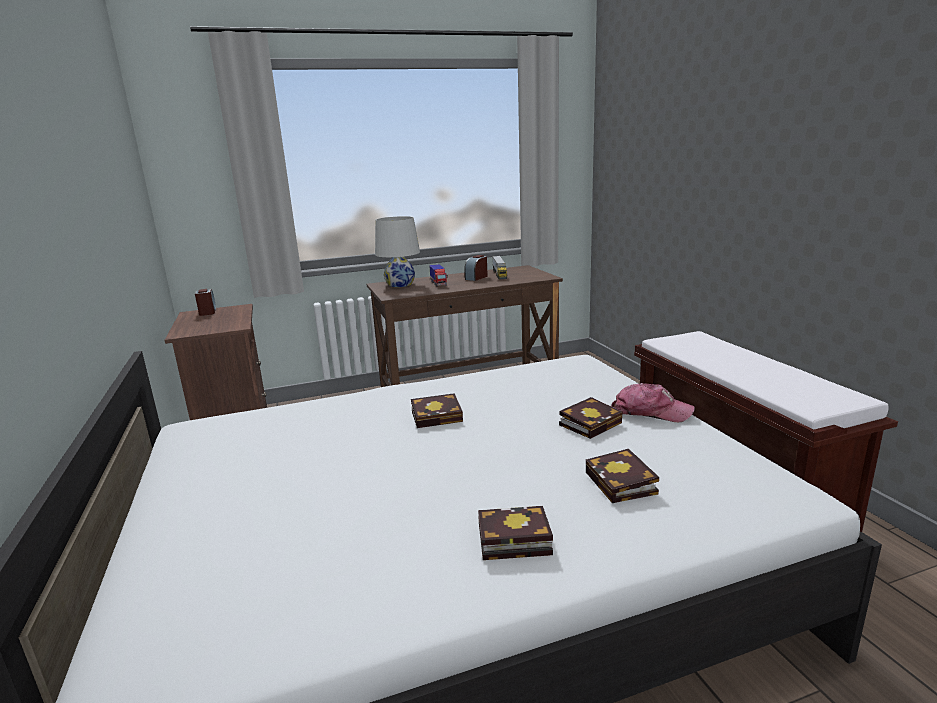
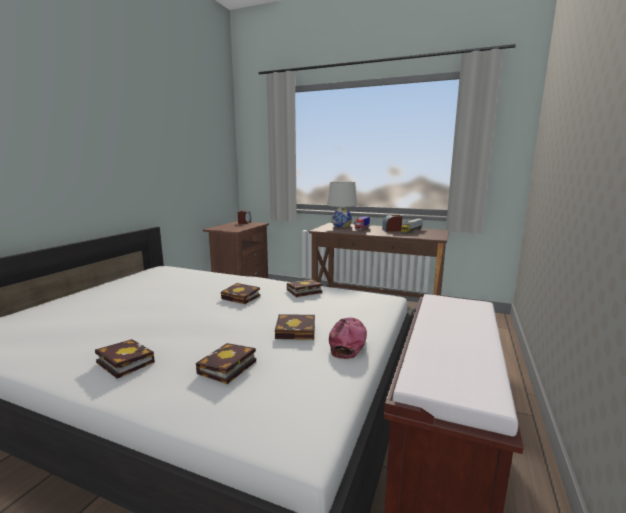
camera: 40 degrees right, 5 degrees down
cap [611,383,695,422] -> cap turned 135 degrees counterclockwise [329,317,367,359]
none -> book [287,279,322,297]

